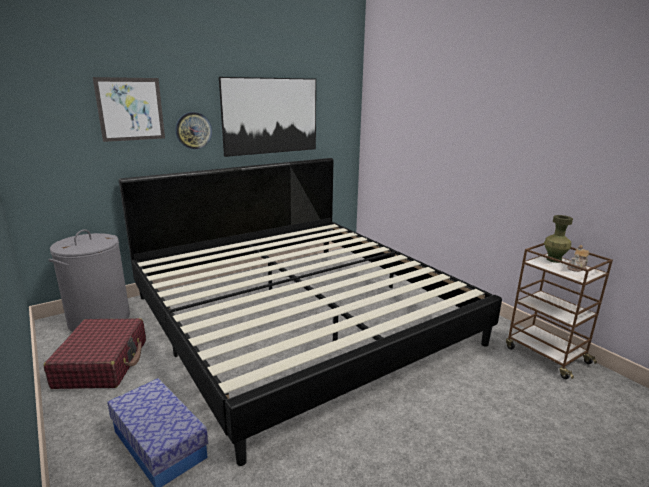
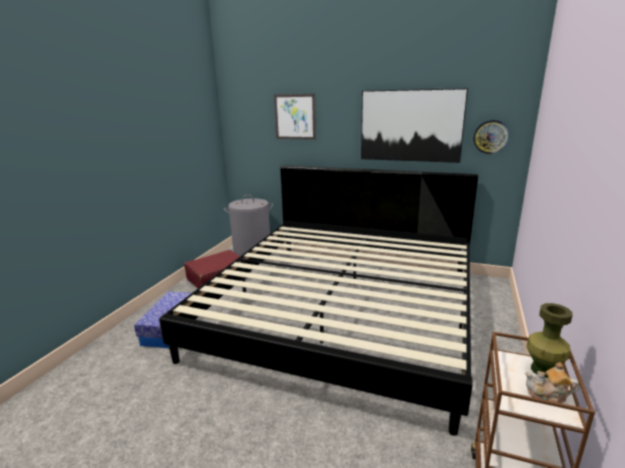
camera: 55 degrees right, 0 degrees up
wall clock [176,112,212,149] -> wall clock moved to [473,120,510,154]

